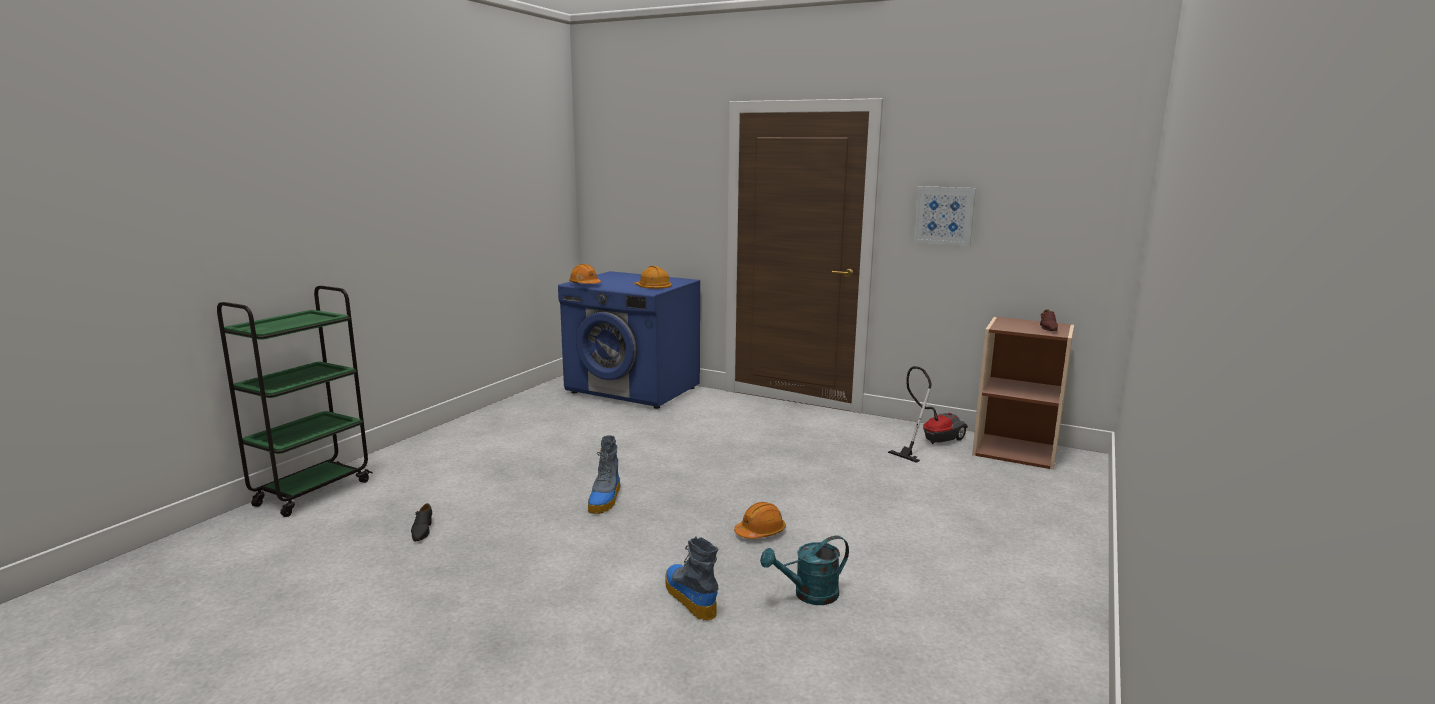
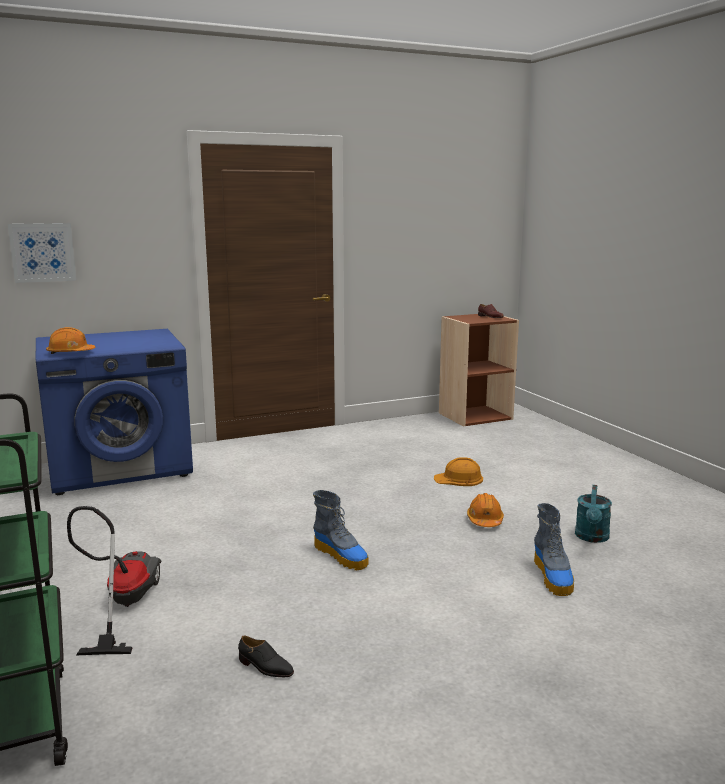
camera: 50 degrees left, 0 degrees up
orange hard hat [634,266,672,289] -> orange hard hat moved to [434,458,483,486]
boot [665,536,719,620] -> boot turned 105 degrees counterclockwise [534,503,574,596]
vacuum cleaner [888,366,968,463] -> vacuum cleaner moved to [67,506,162,655]
picture [913,186,976,246] -> picture moved to [8,223,77,283]

